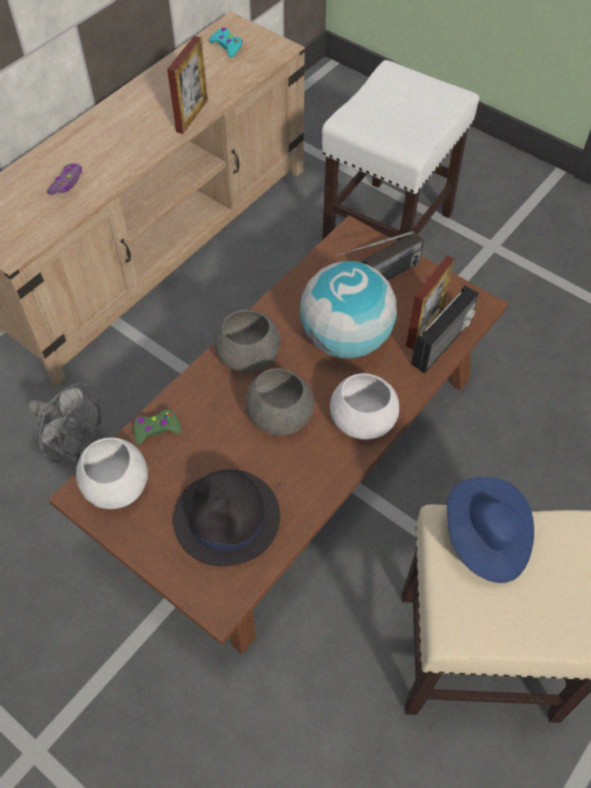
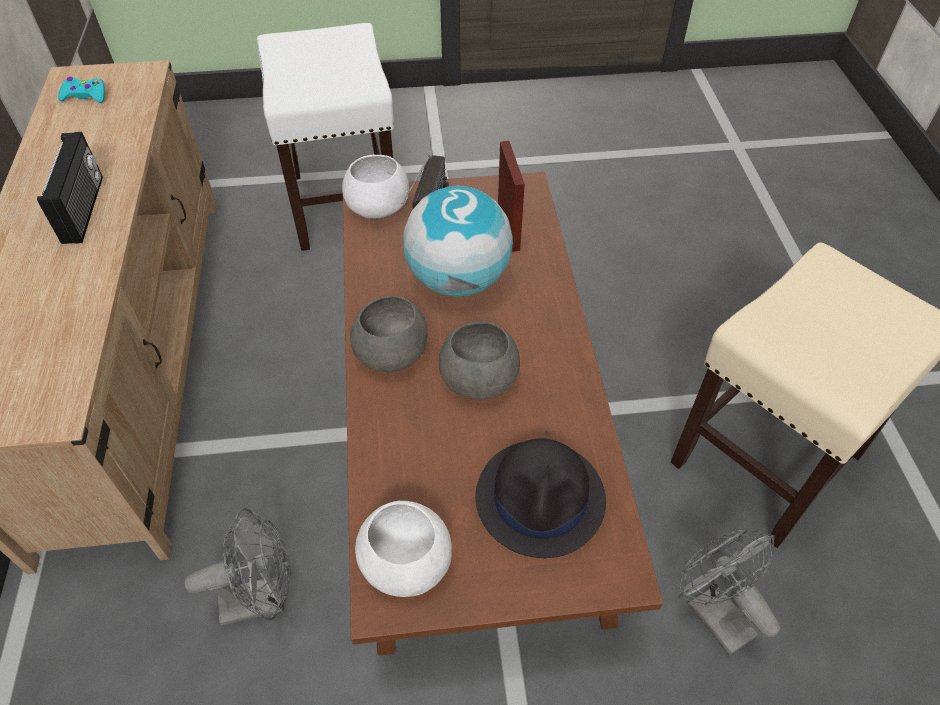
camera: 45 degrees left, 5 degrees down
purple game controller [47,163,82,194] -> none
green game controller [134,409,182,445] -> none
picture frame [167,36,208,134] -> none
white bowl [330,373,399,440] -> white bowl moved to [342,155,409,219]
radio [411,286,479,373] -> radio moved to [37,132,103,244]
blue hat [447,477,534,583] -> none
none -> grey fan [678,529,780,656]

